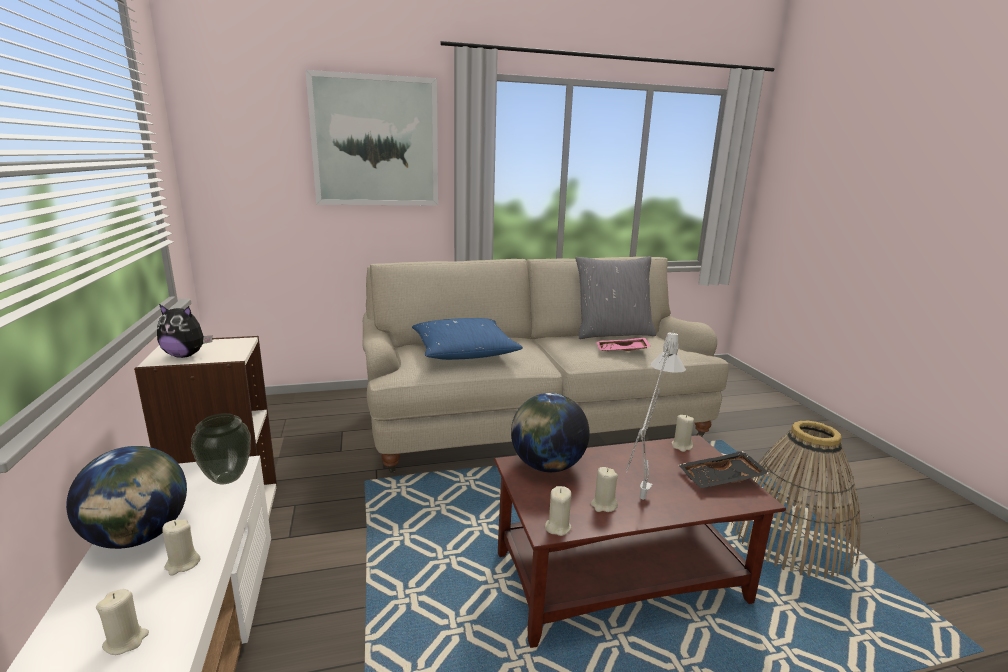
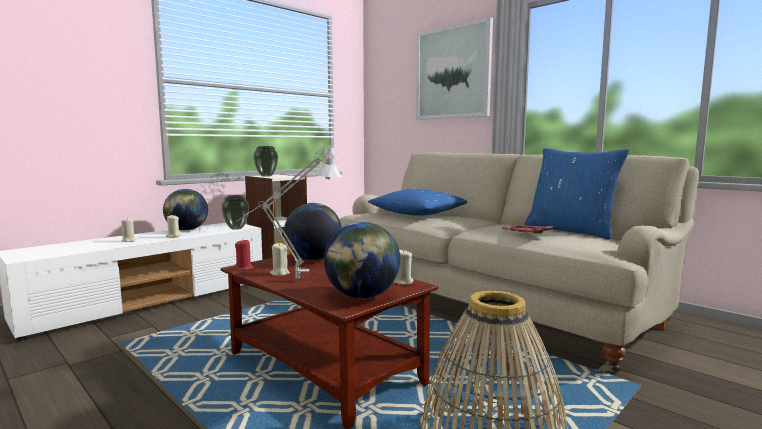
camera: 60 degrees right, 10 degrees down
plush toy [157,304,212,358] -> vase [253,146,278,177]
beige candle [545,486,571,536] -> red candle [234,239,253,271]
grey pillow [575,256,656,339] -> blue pillow [524,148,629,239]
black tray [679,451,770,488] -> globe [324,222,401,298]

